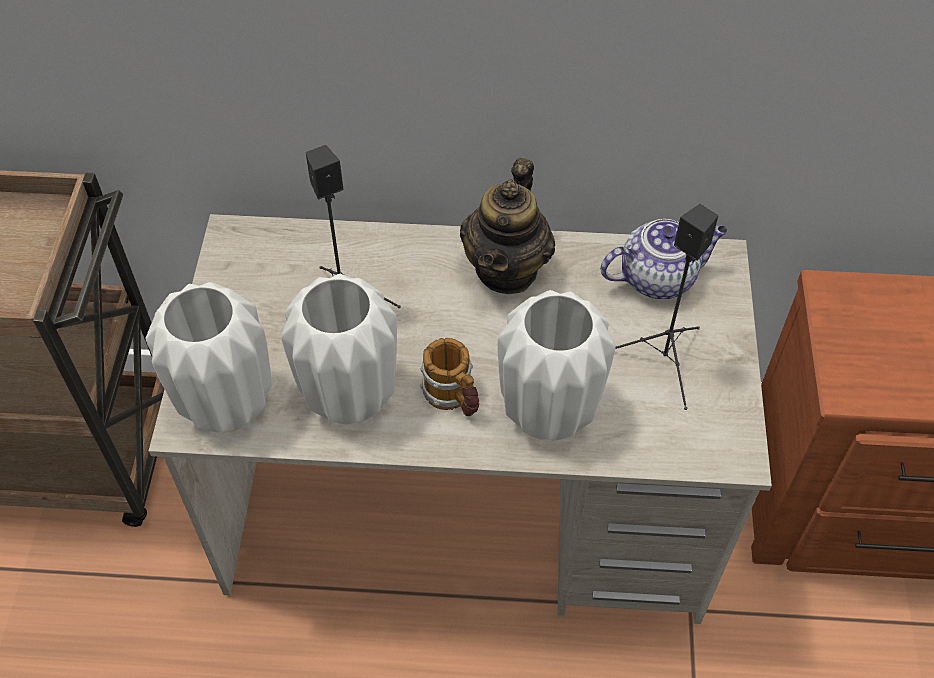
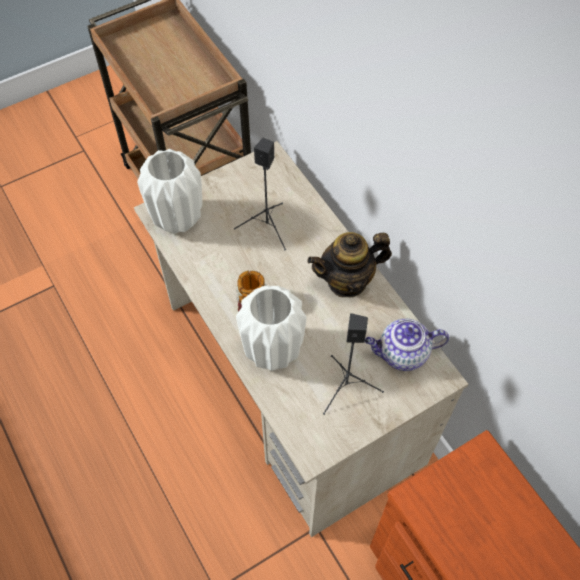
camera: 55 degrees right, 5 degrees up
white vase [281,274,397,424] -> none
teapot [600,219,728,299] -> teapot turned 135 degrees clockwise [365,318,449,371]

